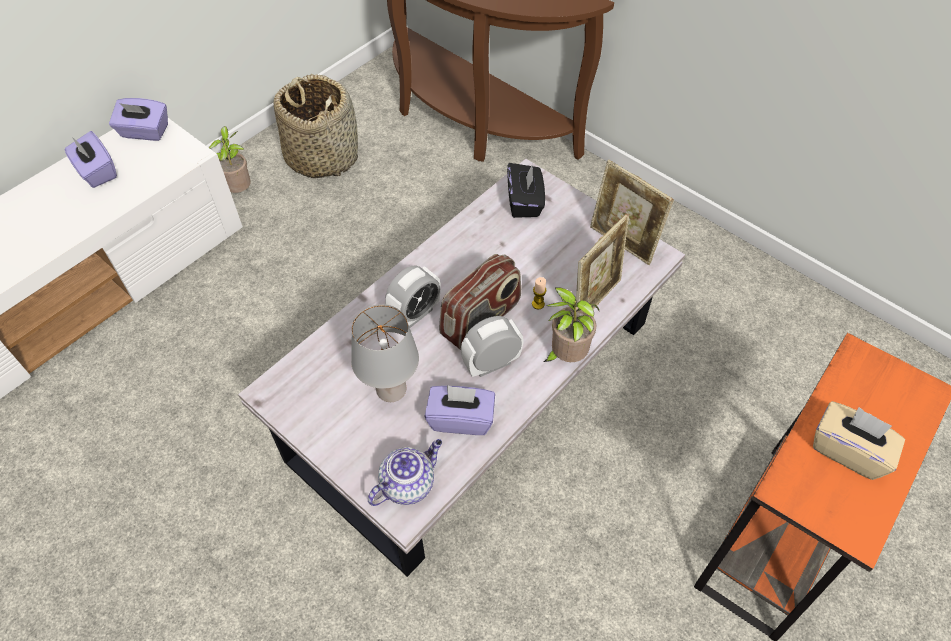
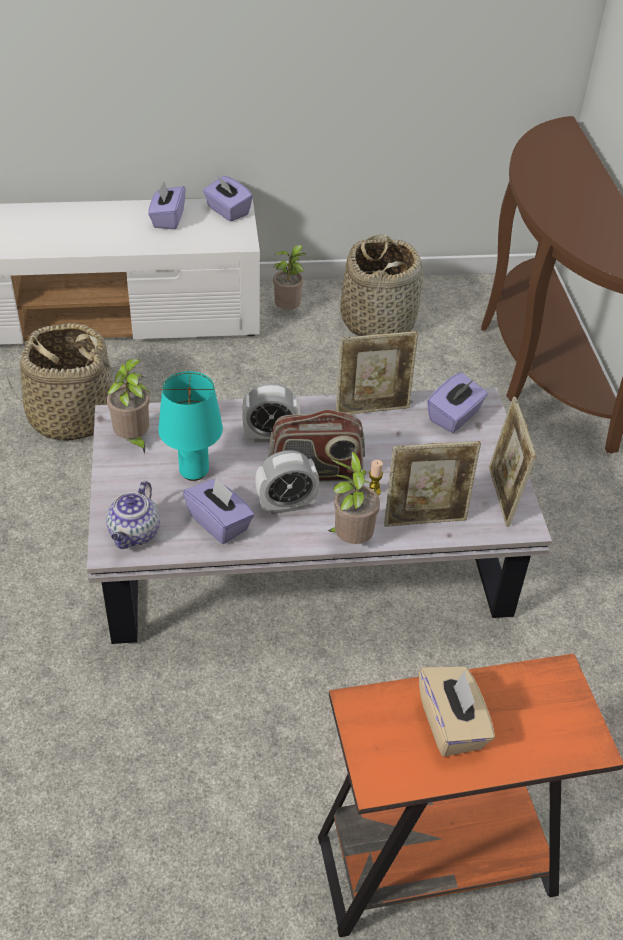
camera: 40 degrees right, 10 degrees down
grey table lamp [351,304,419,402] -> turquoise table lamp [158,371,223,481]
teapot [368,439,442,506] -> teapot turned 105 degrees clockwise [106,481,160,549]
alarm clock [461,316,524,377] -> alarm clock turned 150 degrees clockwise [255,450,319,514]
black tissue box [507,163,545,218] -> purple tissue box [427,373,488,433]
none -> basket [7,323,114,441]
none -> potted plant [107,359,150,455]
none -> picture frame [336,331,419,414]

